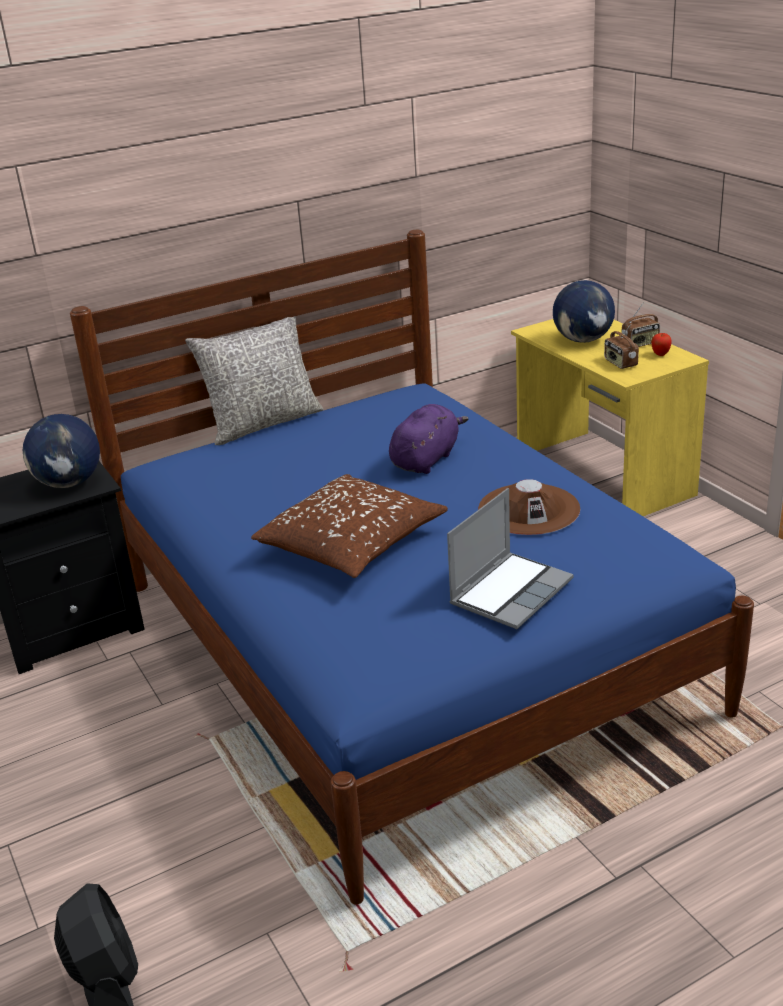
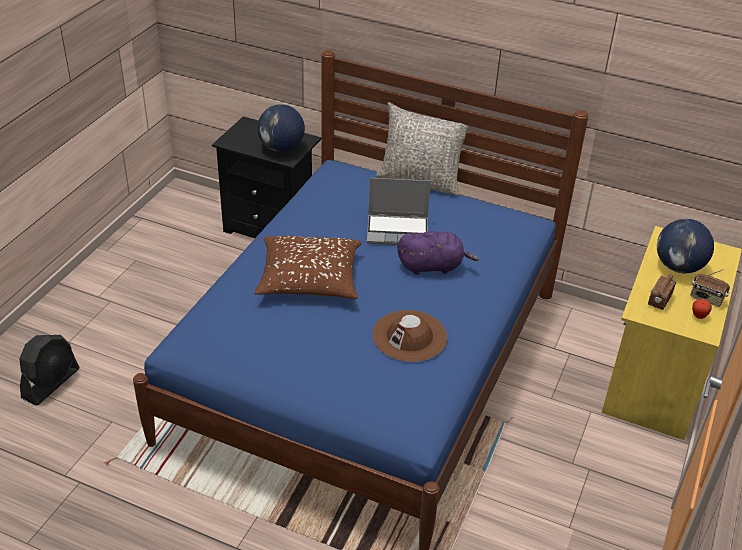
camera: 50 degrees right, 10 degrees up
laptop [447,488,573,629] -> laptop moved to [367,178,431,245]

